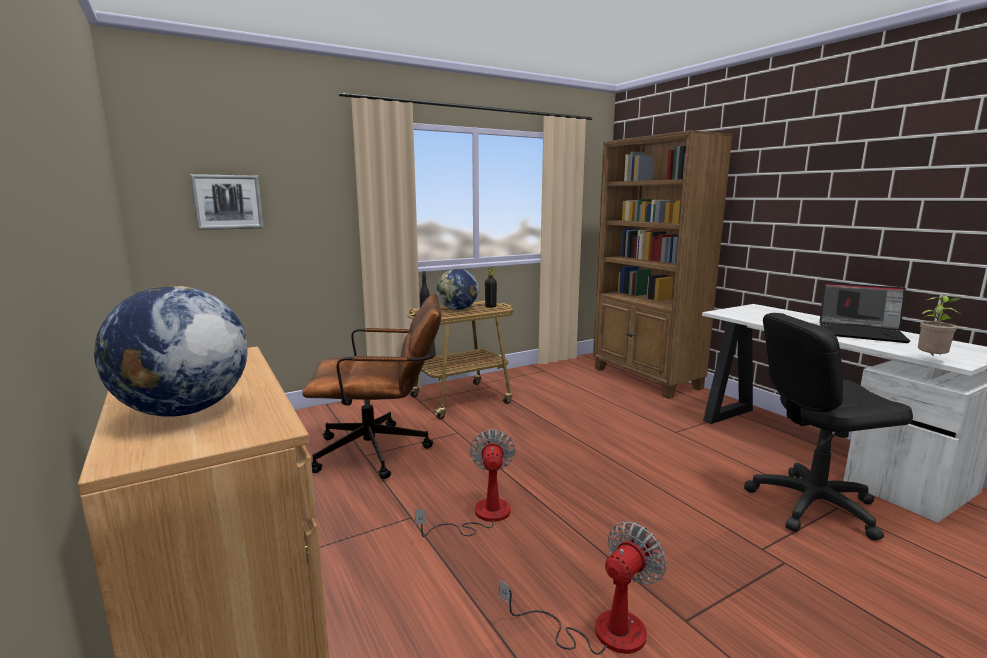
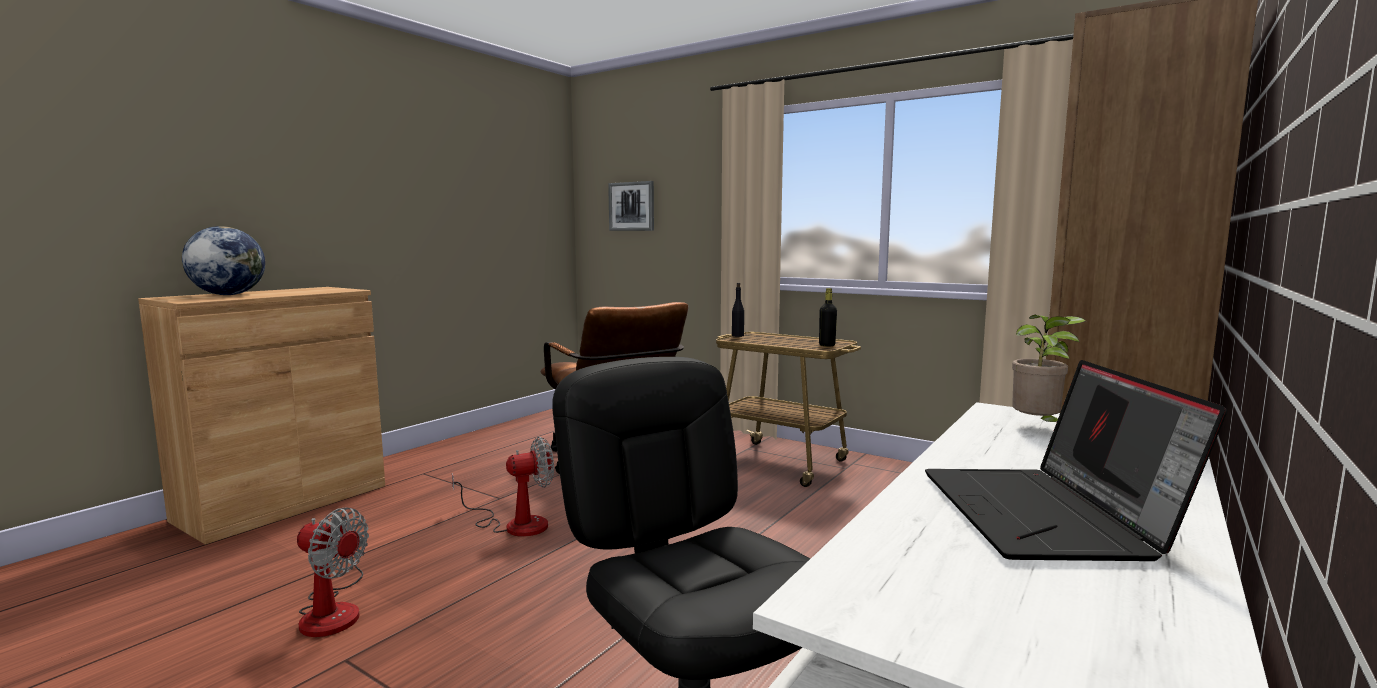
camera: 65 degrees right, 5 degrees down
globe [437,269,478,310] -> none
potted plant [918,295,961,355] -> potted plant moved to [1012,315,1086,422]

